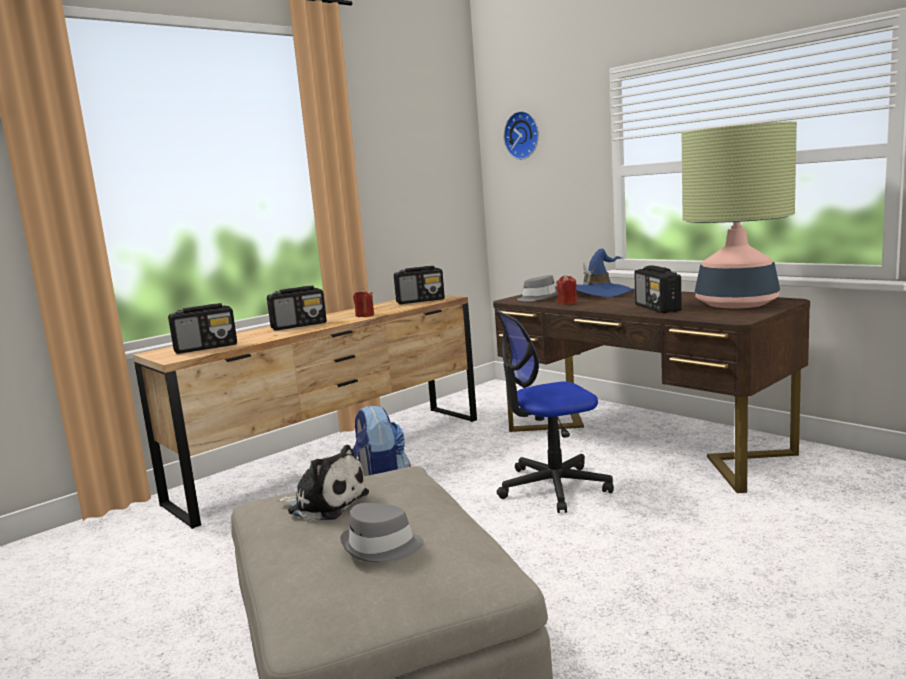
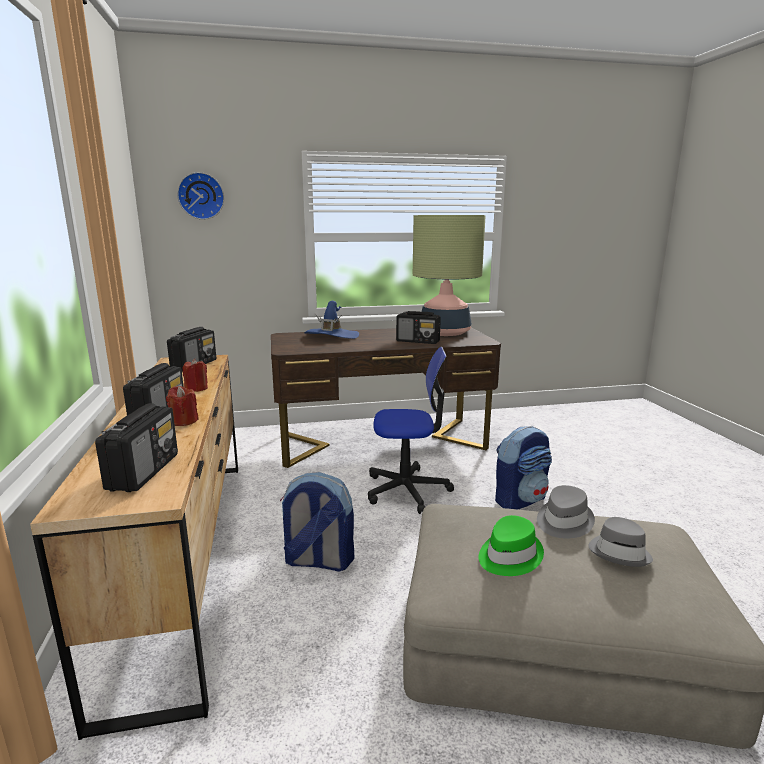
camera: 60 degrees left, 5 degrees up
plush toy [278,445,369,521] -> green hat [478,515,544,576]
office chair [495,310,614,513] -> office chair turned 105 degrees counterclockwise [368,347,454,514]
grey hat [517,275,557,301] -> grey hat moved to [537,485,595,538]
red candle [556,275,577,305] -> red candle moved to [166,386,199,426]
none -> backpack [495,426,552,509]

